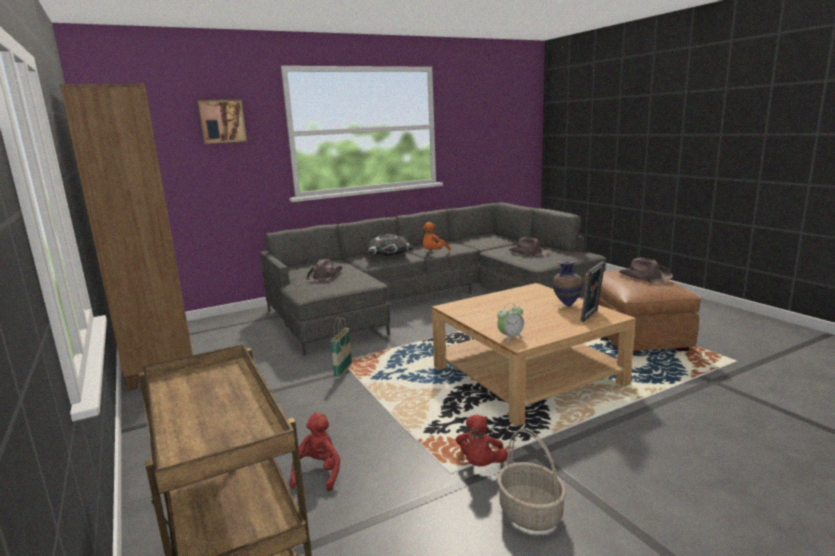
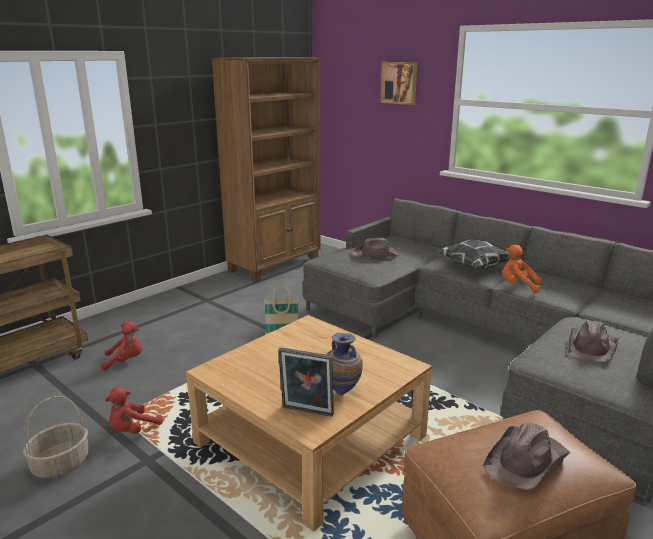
camera: 70 degrees right, 5 degrees up
red plush toy [456,414,508,466] -> red plush toy turned 45 degrees counterclockwise [105,387,163,434]
alarm clock [497,303,524,342] -> none

